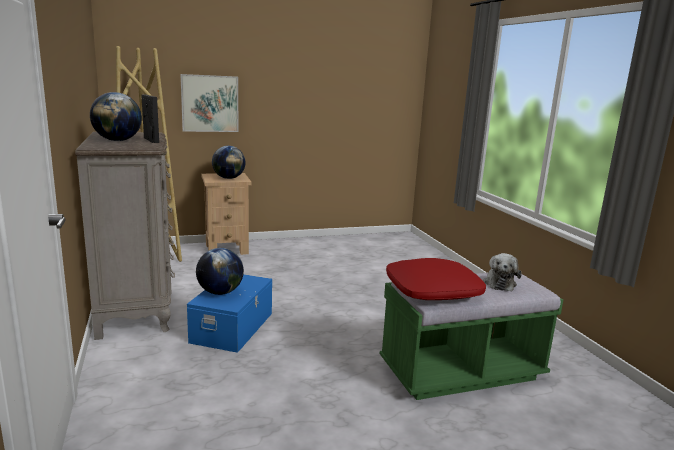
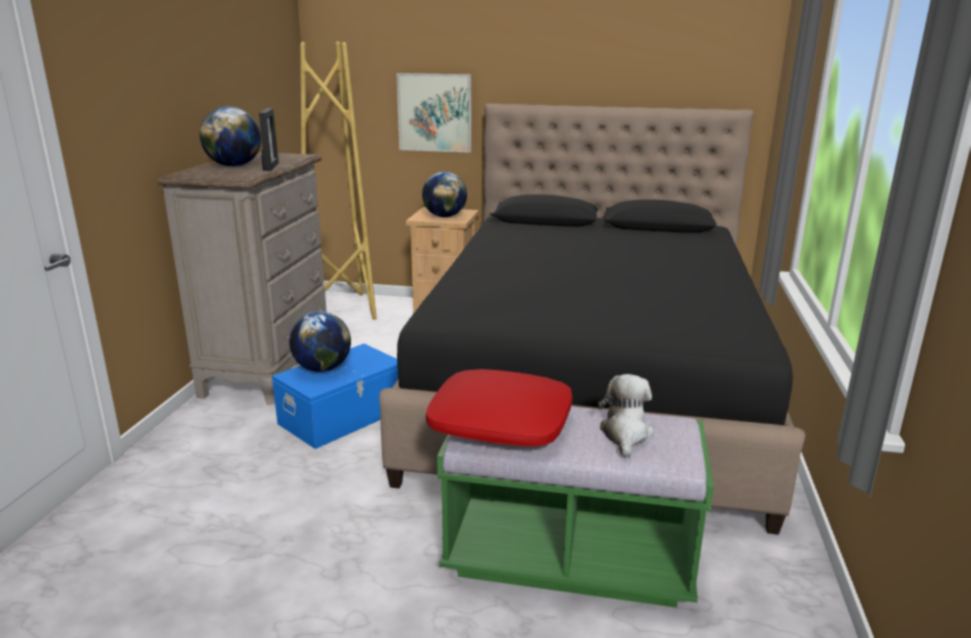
camera: 30 degrees right, 5 degrees up
plush toy [483,253,522,291] -> plush toy turned 150 degrees clockwise [598,374,654,458]
none -> black bed [379,104,805,535]

